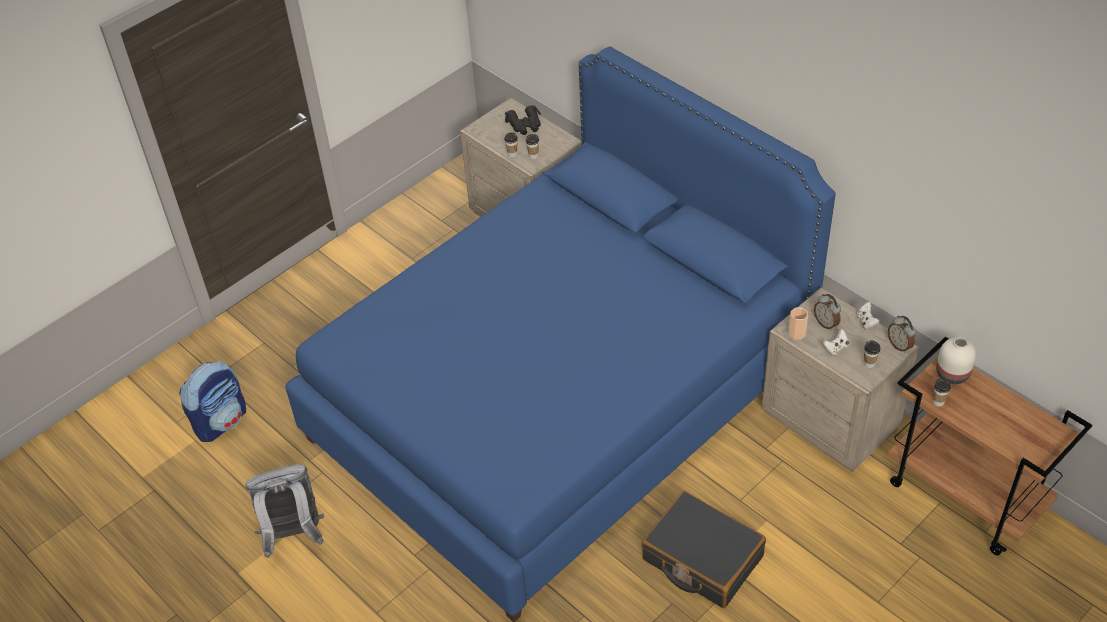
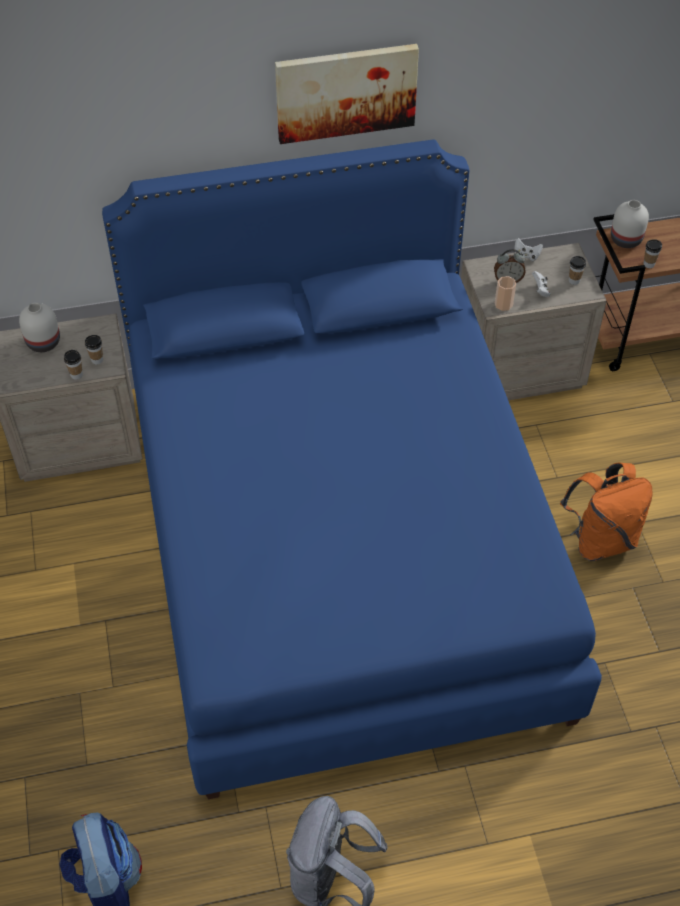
camera: 60 degrees left, 5 degrees up
black binoculars [505,105,541,135] -> white vase [19,303,60,352]
black suitcase [641,491,766,608] -> orange backpack [560,463,652,561]
alarm clock [888,315,916,353] -> none
none -> picture [275,44,419,144]

